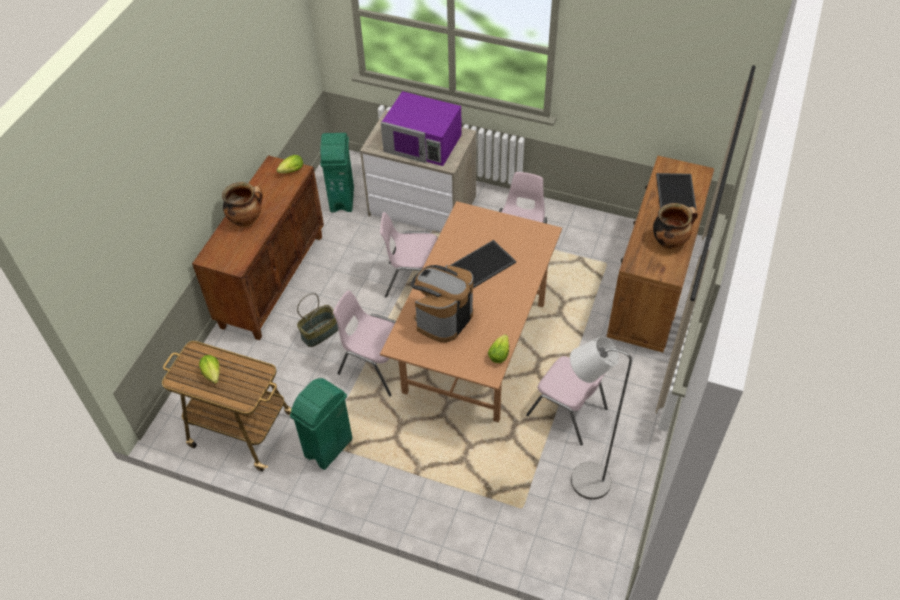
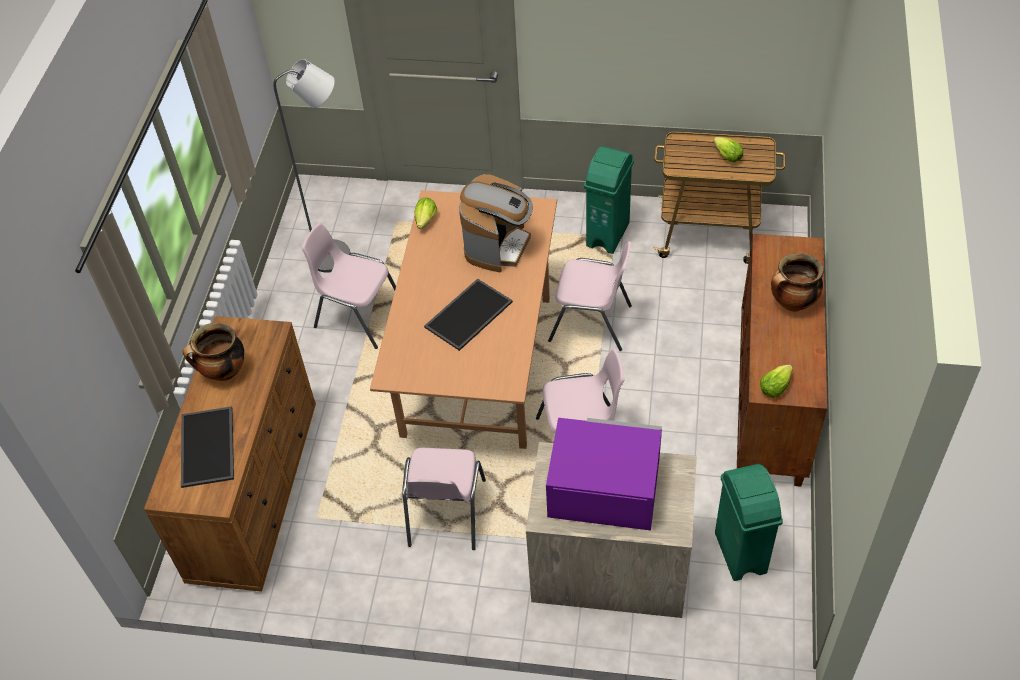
camera: 170 degrees right, 0 degrees up
basket [297,293,339,347] -> none

